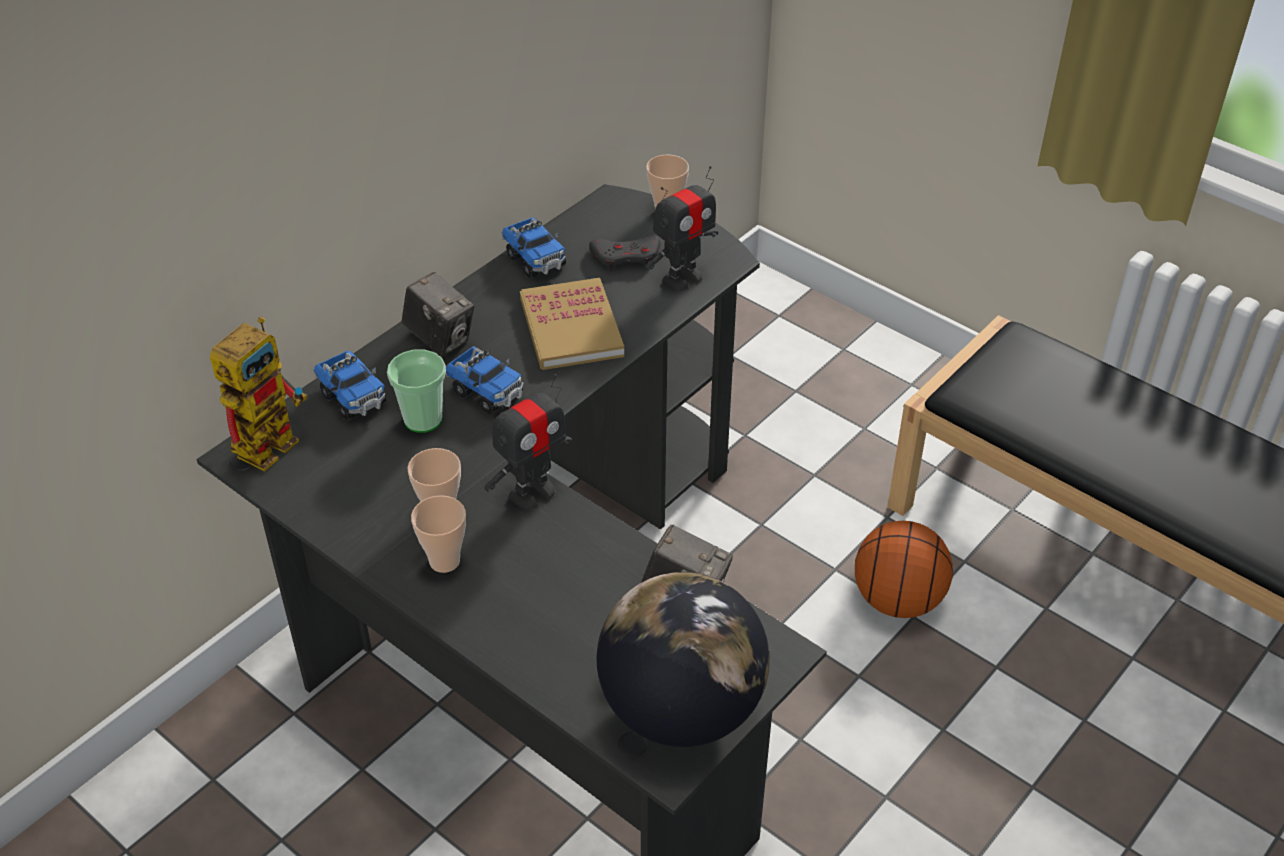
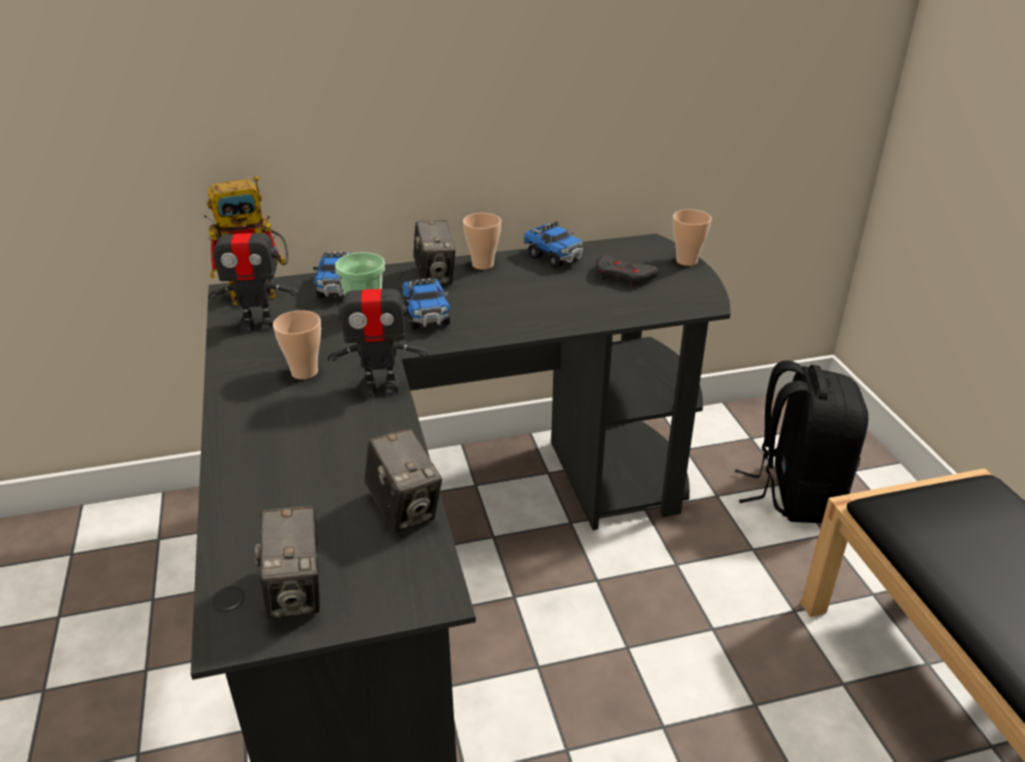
camera: 35 degrees right, 10 degrees down
cup [411,495,466,573] -> cup moved to [463,213,501,270]
toy truck [502,217,566,279] -> toy truck turned 45 degrees counterclockwise [523,221,583,269]
book [520,278,624,370] -> none
globe [597,572,770,747] -> camera [255,506,320,619]
toy robot [645,166,718,291] -> toy robot moved to [204,215,299,333]
basketball [855,521,953,618] -> none
none -> black backpack [735,360,868,523]

